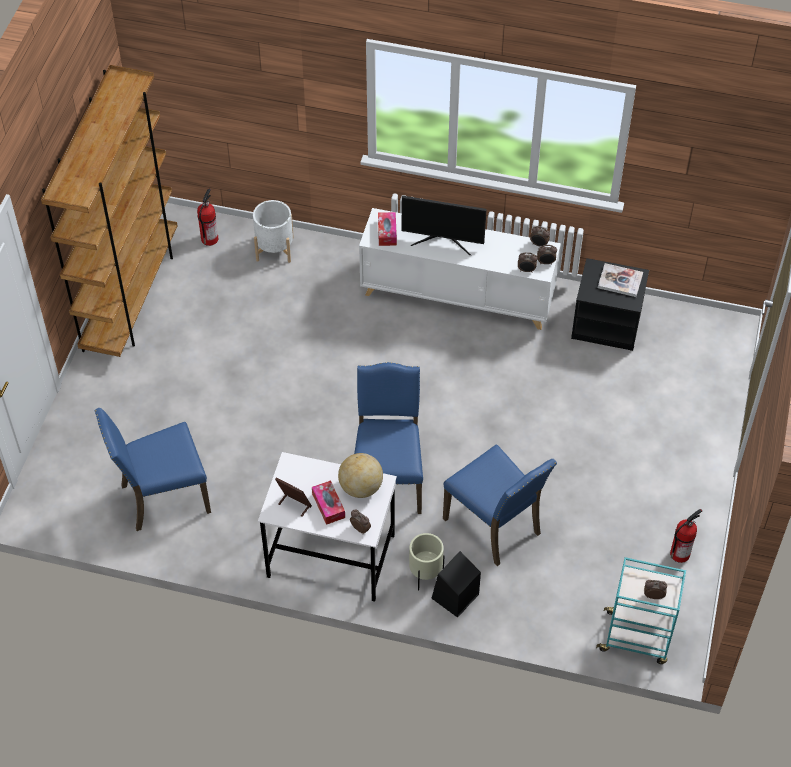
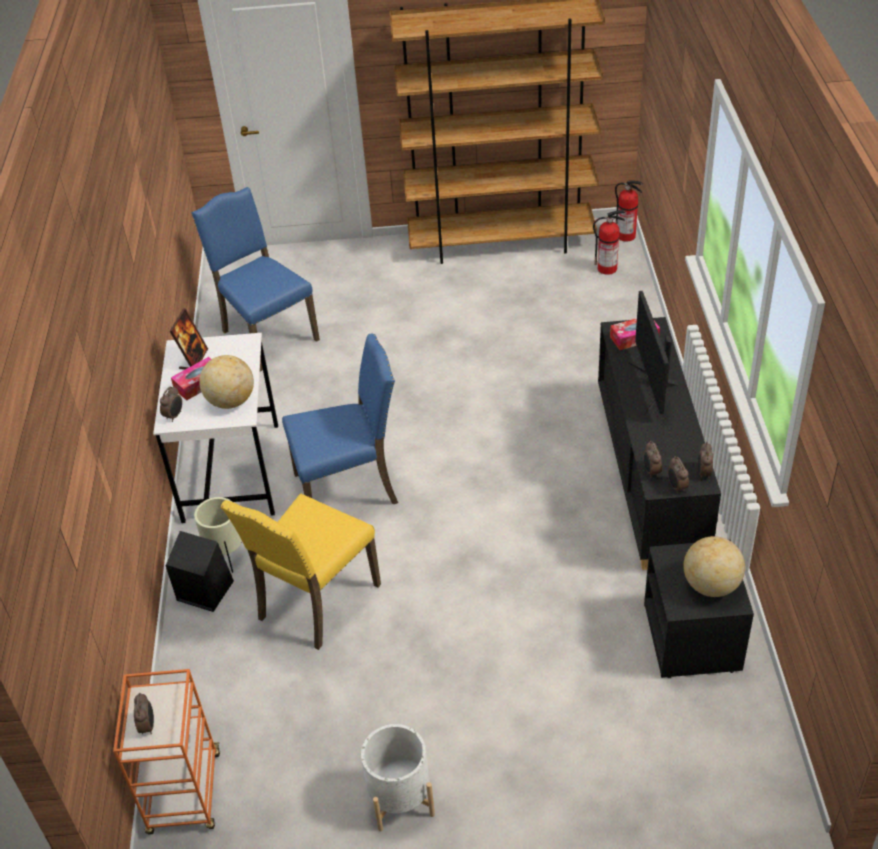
camera: 75 degrees right, 10 degrees down
white planter [253,200,294,263] -> white planter moved to [361,724,435,831]
white cabinet [359,208,561,330] -> black cabinet [598,317,721,570]
blue chair [443,444,557,566] -> yellow chair [221,493,381,650]
turquoise cart [596,557,686,664] -> orange cart [113,669,220,834]
book [598,263,643,297] -> globe [683,536,745,597]
fire extinguisher [670,509,702,563] -> fire extinguisher moved to [615,180,643,242]

